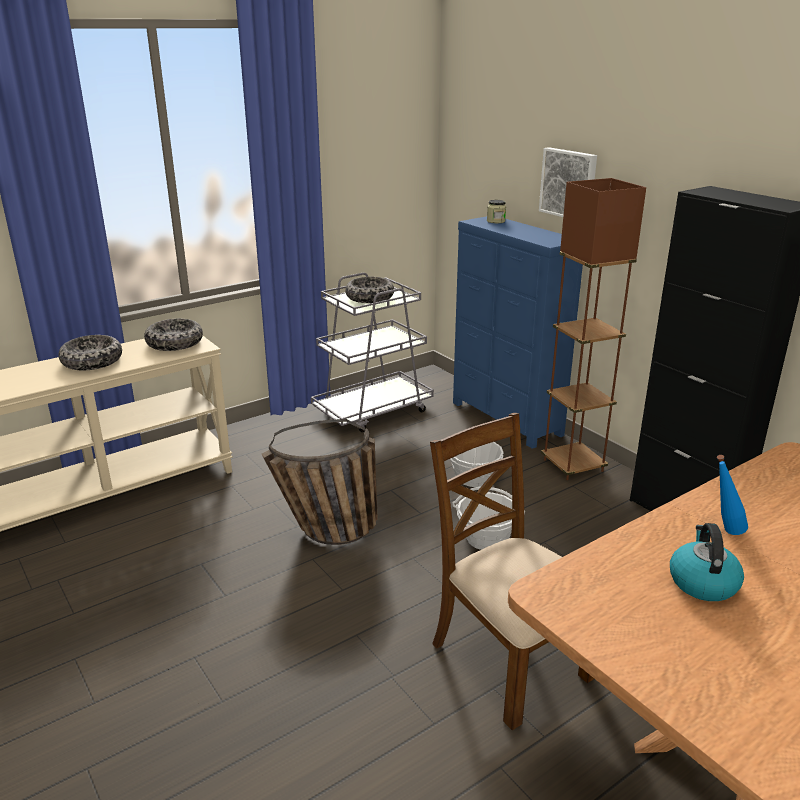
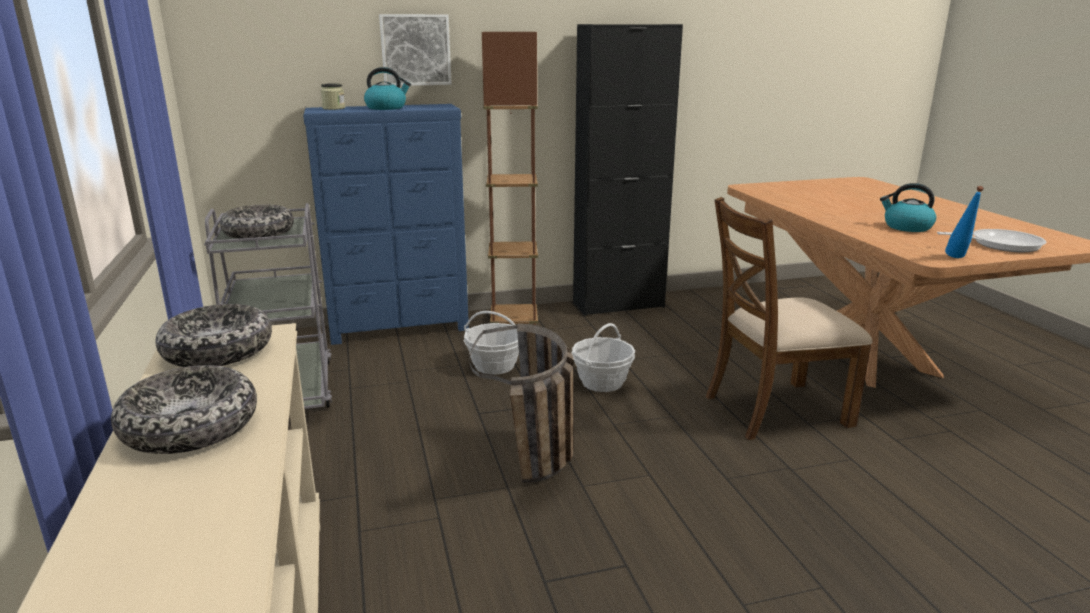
camera: 70 degrees left, 5 degrees down
blue bottle [717,455,748,535] -> blue bottle moved to [945,186,984,258]
none -> kettle [364,67,411,110]
none -> frying pan [937,229,1047,252]

